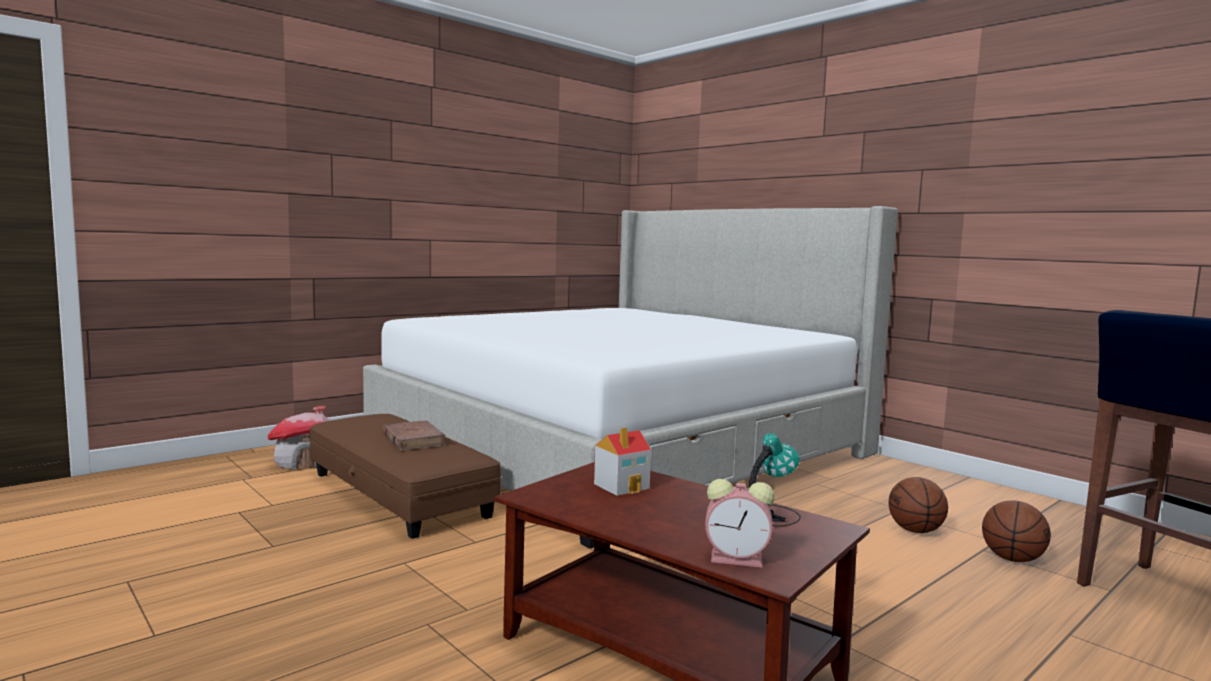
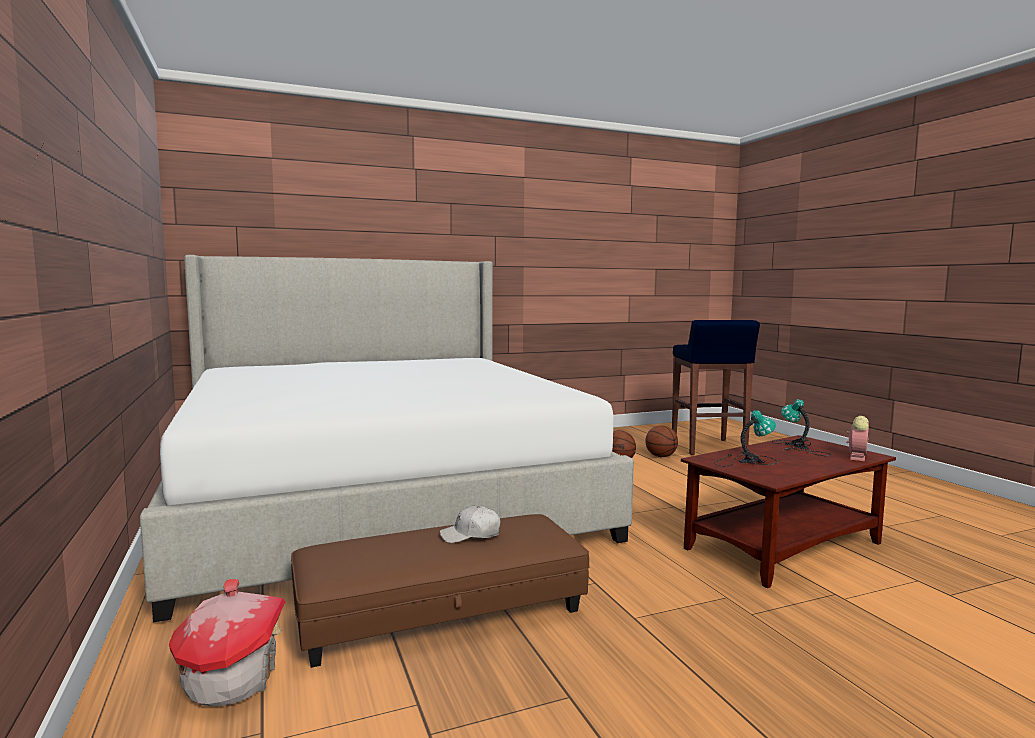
camera: 70 degrees left, 0 degrees up
brown book [382,420,446,451] -> white cap [440,506,500,543]
toy house [594,427,651,496] -> table lamp [714,410,778,467]

